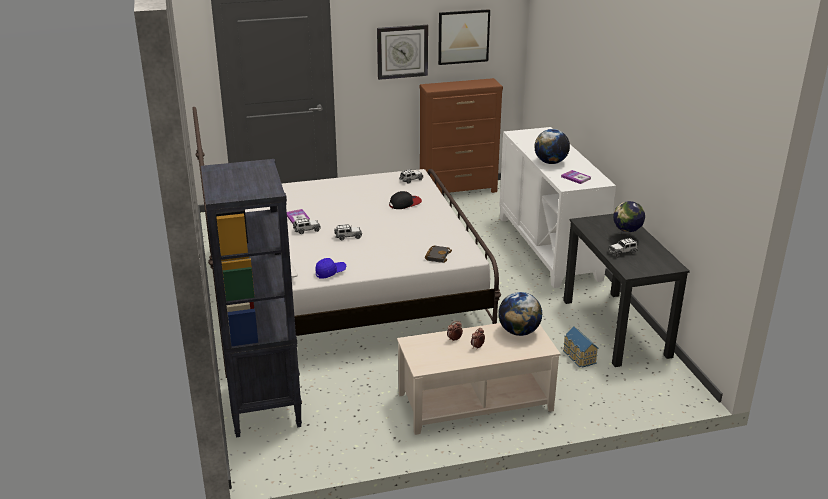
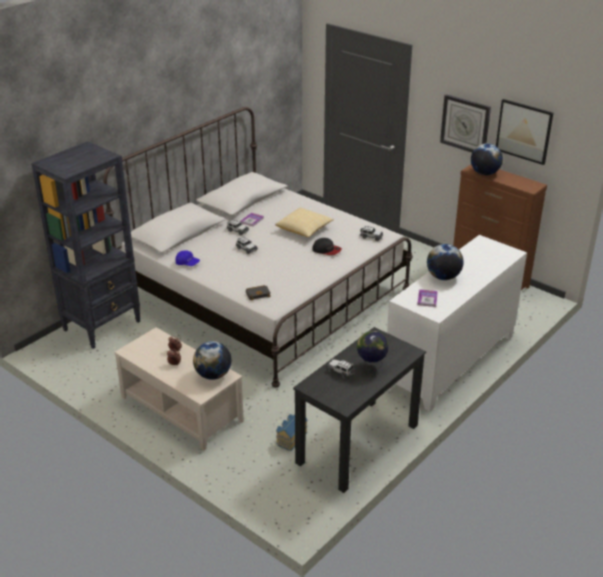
camera: 55 degrees right, 5 degrees up
none -> pillow [275,208,334,237]
none -> globe [471,144,503,175]

